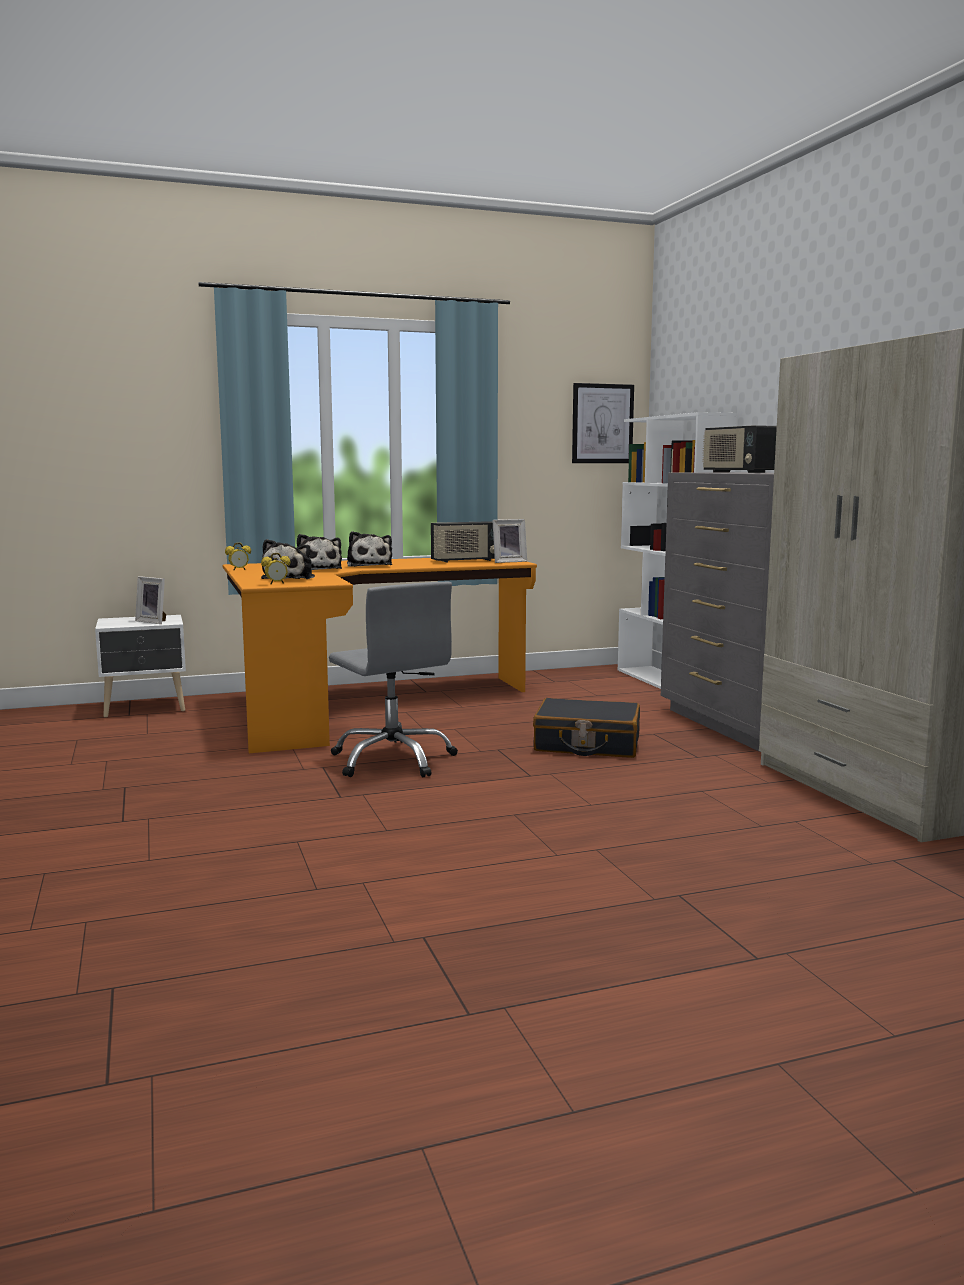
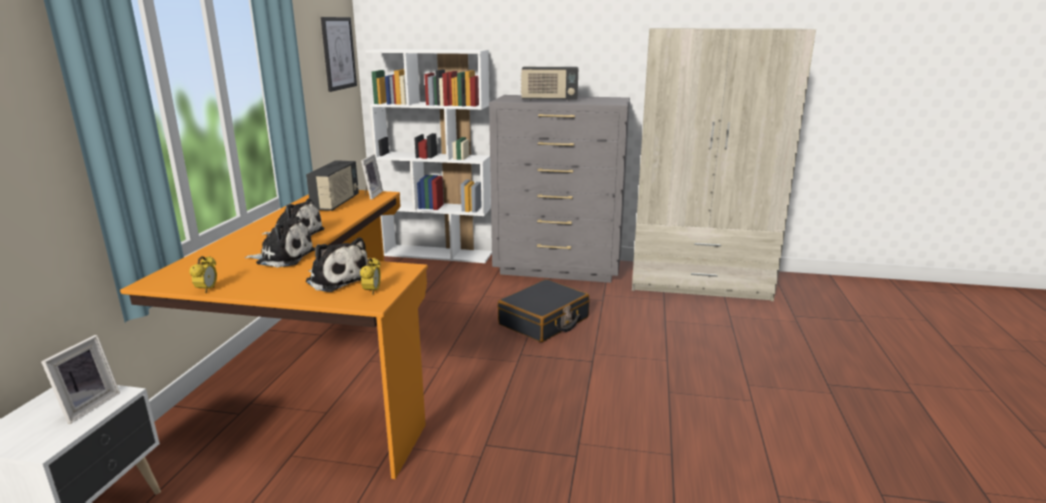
camera: 60 degrees left, 10 degrees up
picture frame [135,576,166,624] -> picture frame turned 45 degrees counterclockwise [41,335,120,424]
grey office chair [329,582,458,777] -> none

